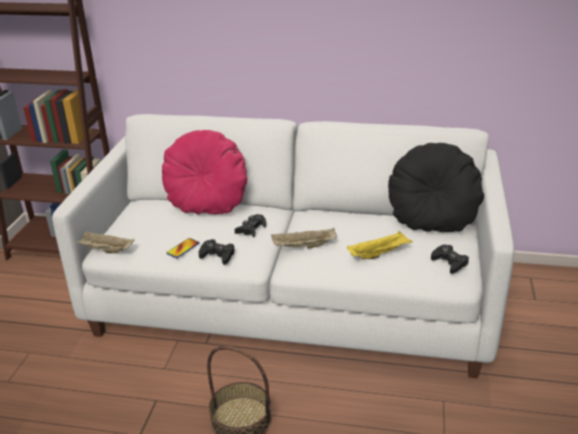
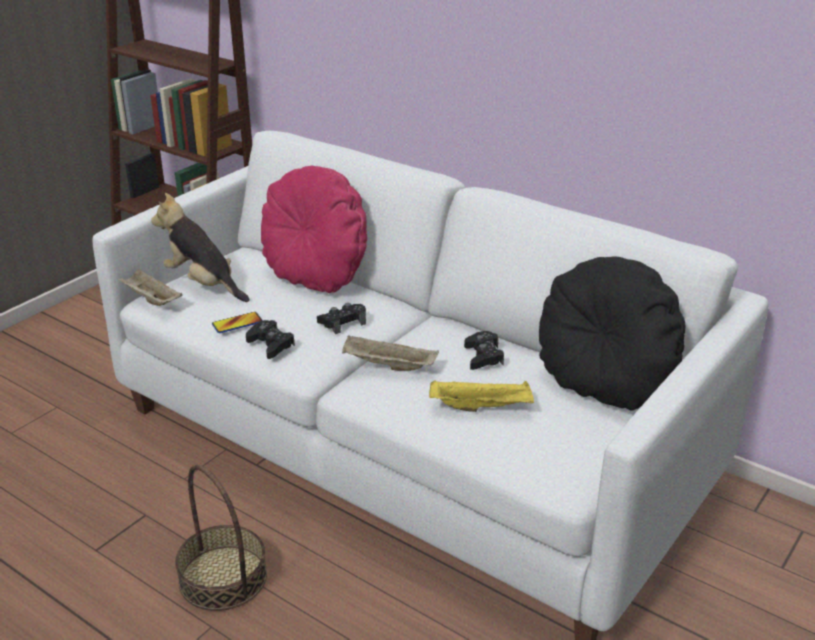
camera: 25 degrees right, 0 degrees up
black game controller [431,245,469,274] -> black game controller moved to [464,331,504,370]
none -> plush toy [151,193,249,302]

